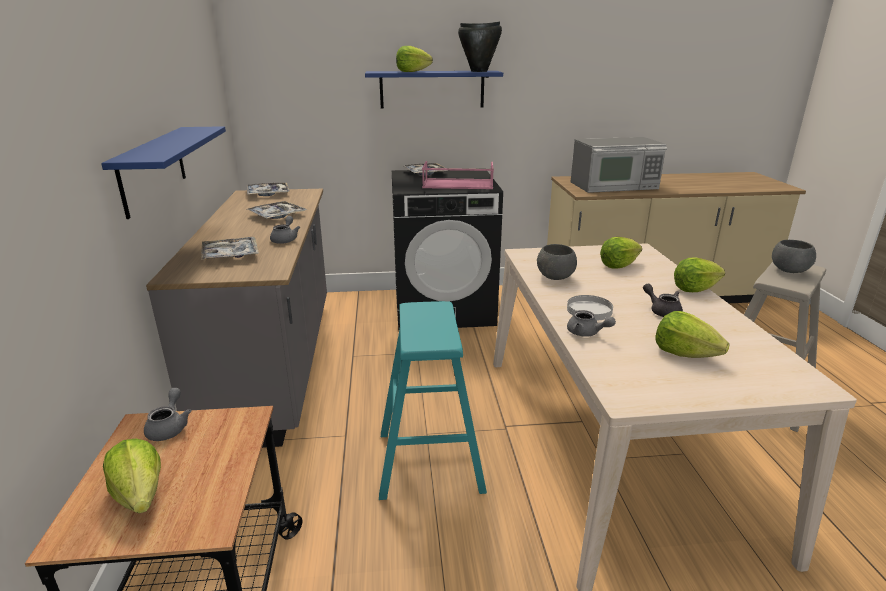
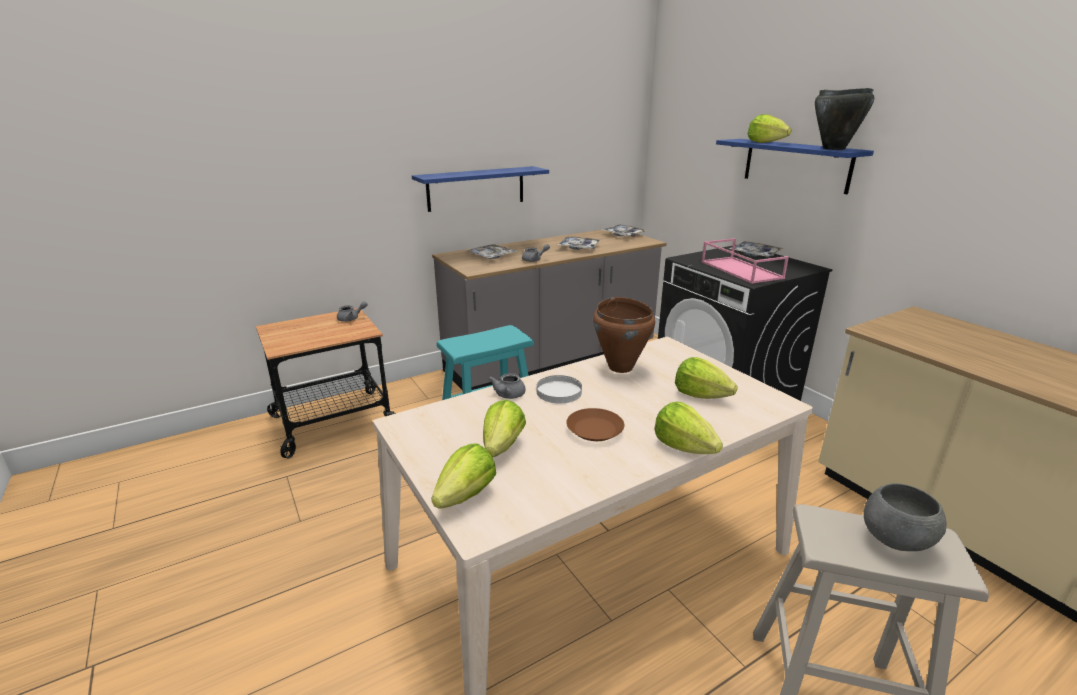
camera: 65 degrees right, 0 degrees up
lettuce [103,438,161,514] -> lettuce moved to [431,444,496,509]
grey bowl [537,244,577,280] -> brown cooking pot [593,297,655,373]
microwave [571,137,667,193] -> none
grey teapot [643,283,683,317] -> brown plate [566,408,624,441]

